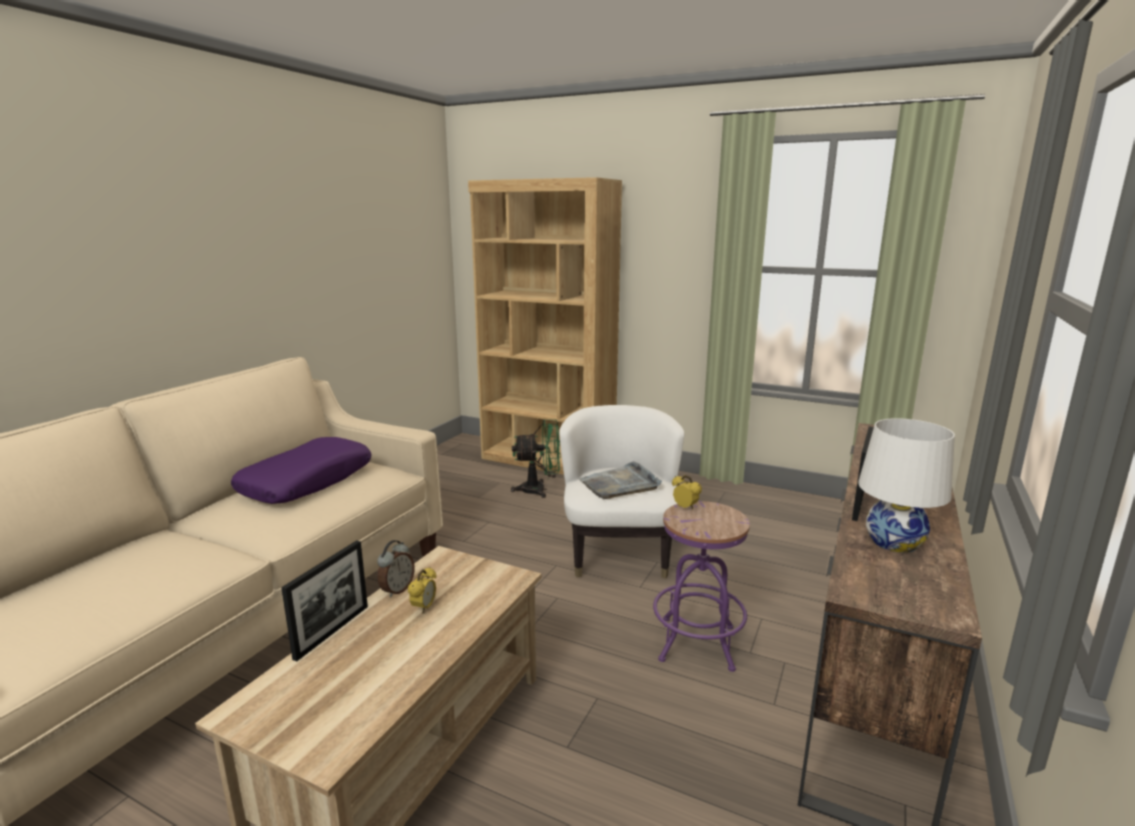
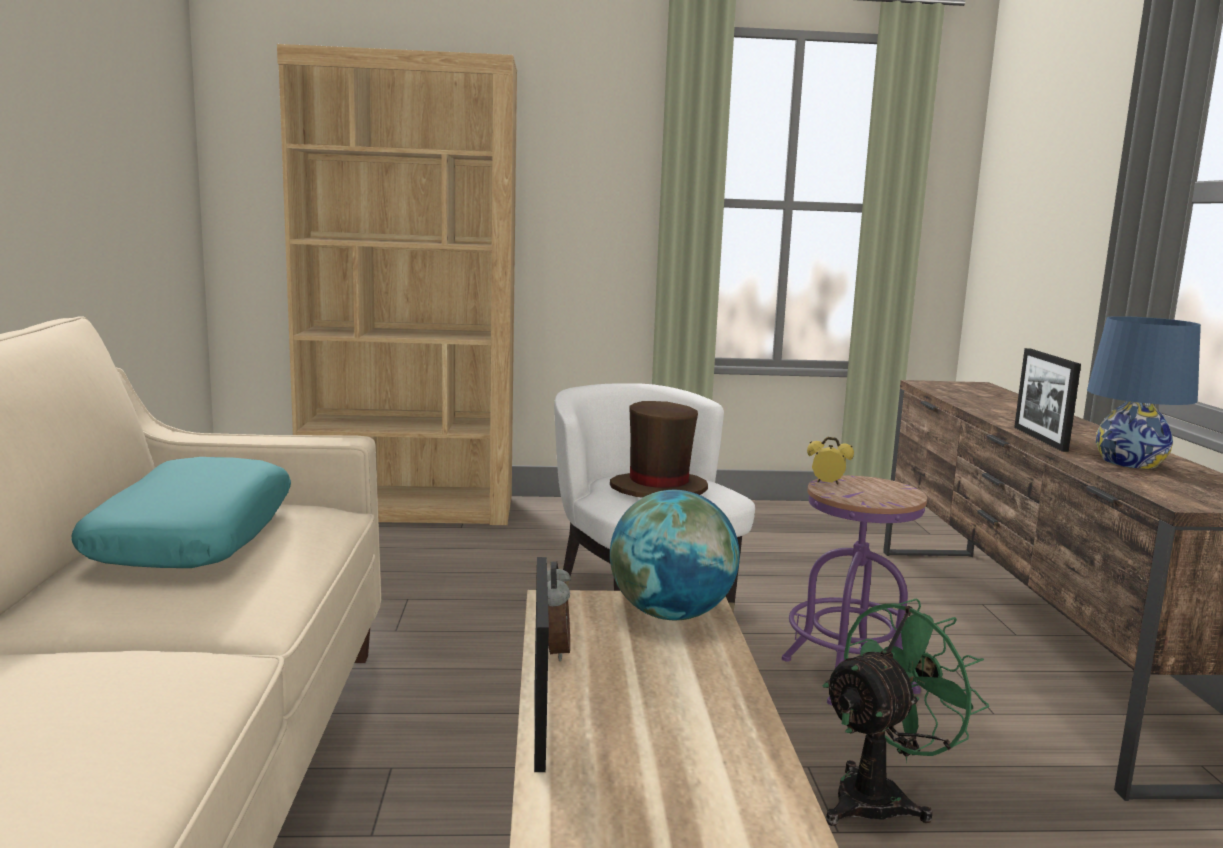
camera: 30 degrees left, 5 degrees down
purple pillow [231,437,371,504] -> turquoise pillow [71,457,291,568]
alarm clock [408,567,436,613] -> none
green fan [511,420,560,498] -> green fan moved to [822,598,989,826]
grey tray [578,461,662,499] -> brown hat [610,401,708,498]
white table lamp [858,418,955,553] -> blue table lamp [1087,316,1201,469]
none -> globe [610,490,739,620]

